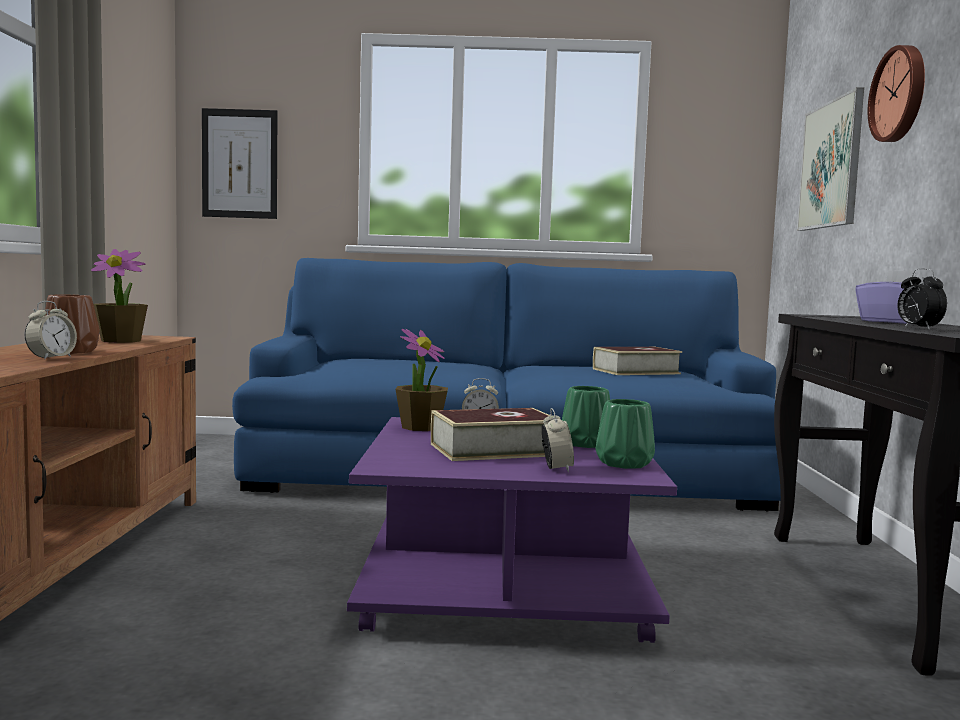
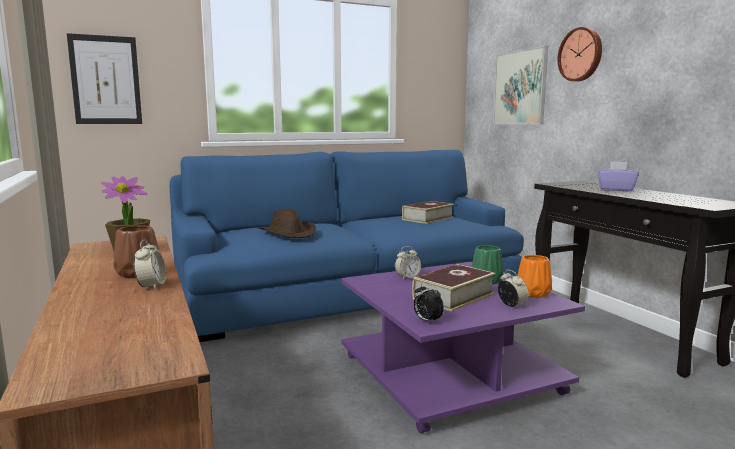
camera: 25 degrees left, 5 degrees up
potted plant [395,329,448,431] -> none
green vase [595,399,655,469] -> orange vase [517,255,552,298]
alarm clock [897,268,947,329] -> alarm clock moved to [414,282,444,325]
none -> brown hat [258,209,316,238]

